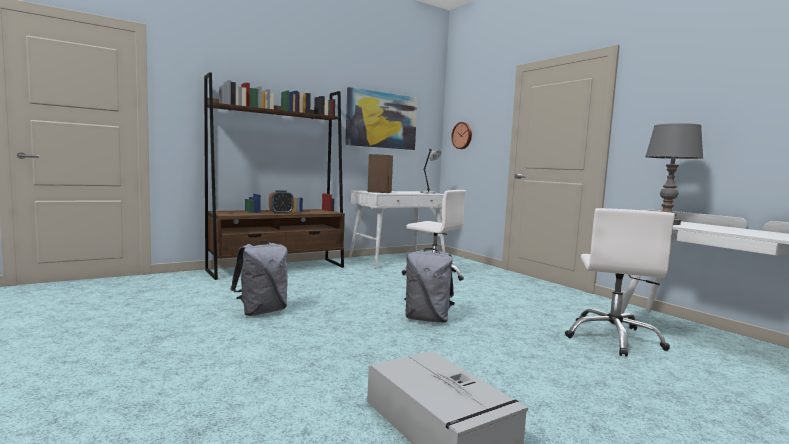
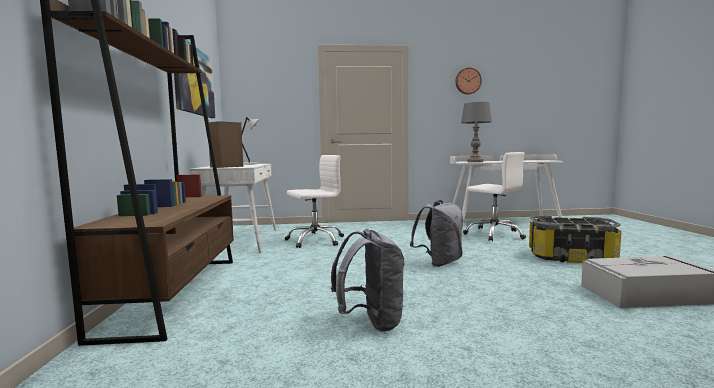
camera: 60 degrees left, 0 degrees up
alarm clock [269,190,293,214] -> none
wall clock [451,122,472,149] -> wall clock moved to [455,67,482,94]
none -> storage box [529,215,622,263]

